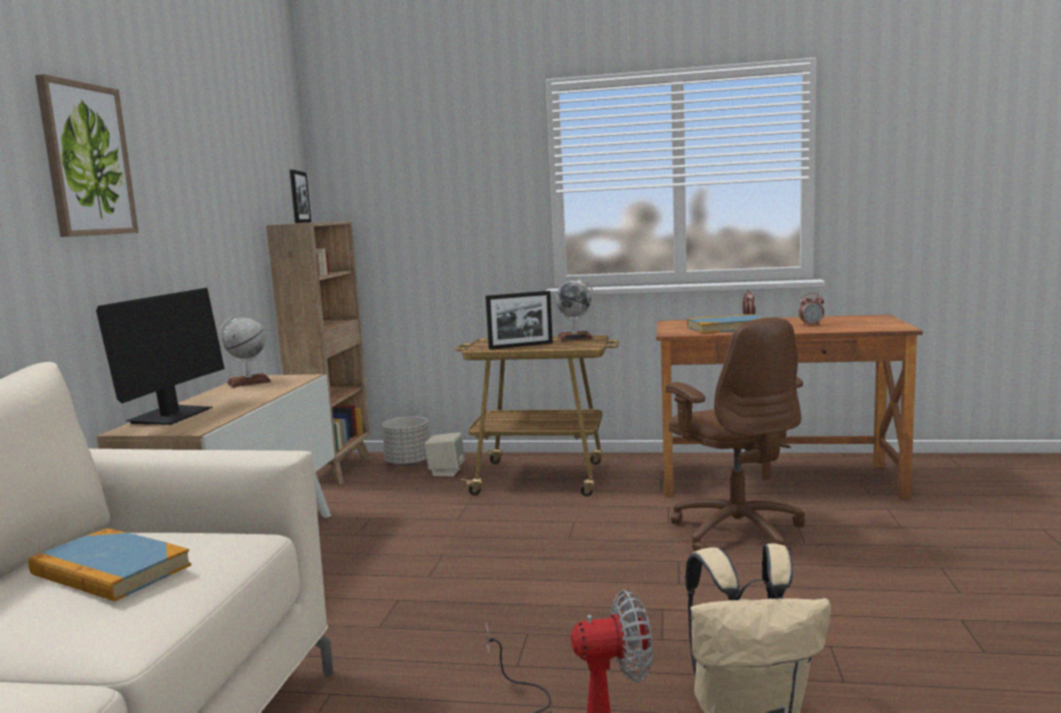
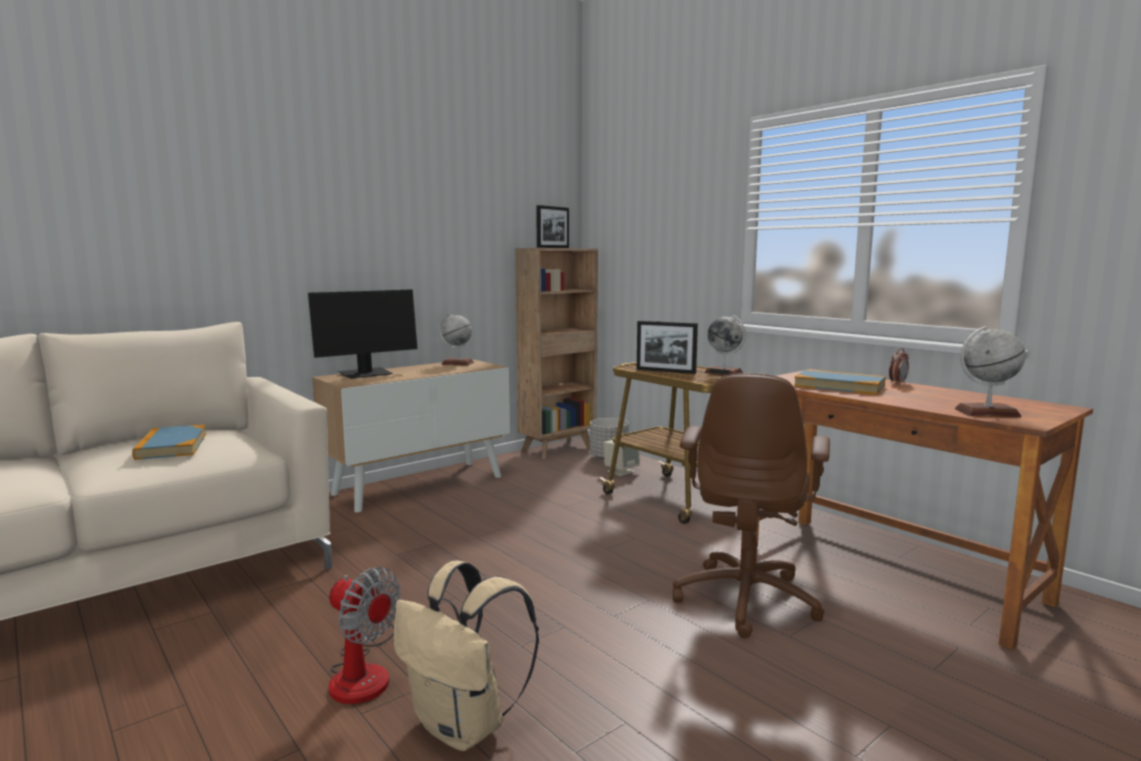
camera: 40 degrees right, 0 degrees up
picture [35,74,139,237] -> none
alarm clock [798,293,824,326] -> none
none -> globe [955,326,1025,417]

